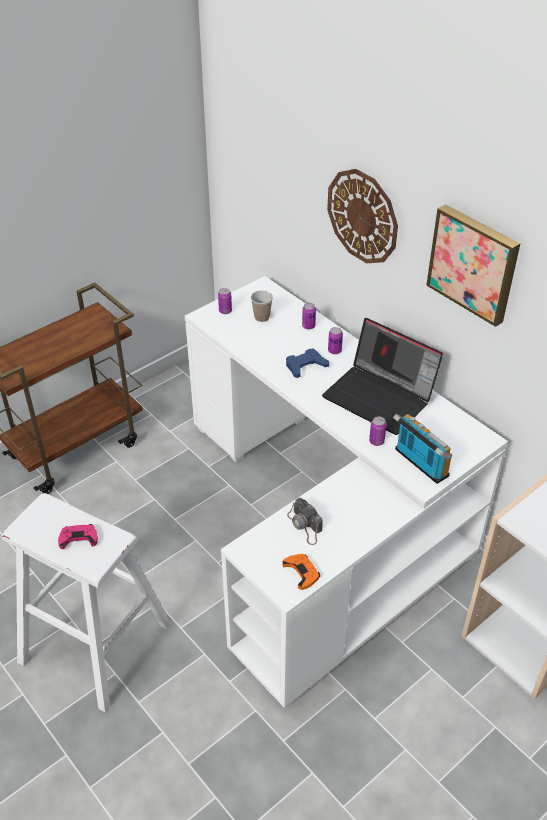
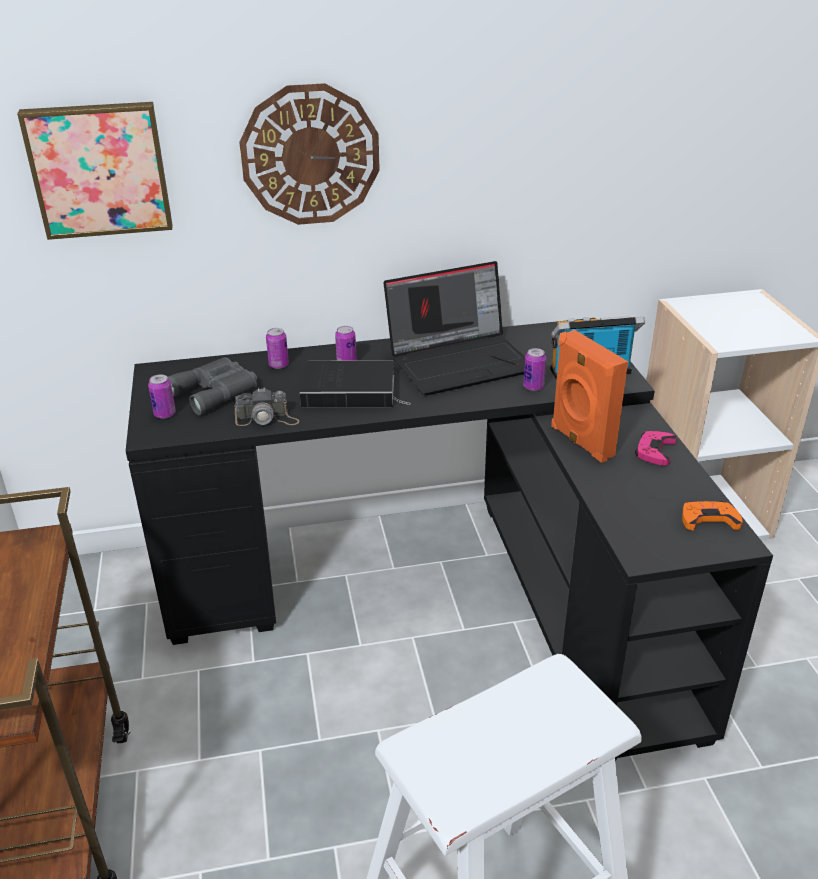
camera: 60 degrees left, 10 degrees down
pink game controller [58,524,98,549] -> pink game controller moved to [635,431,677,466]
white desk [185,276,508,708] -> black desk [126,318,773,761]
cup [251,291,273,322] -> grey binoculars [168,357,257,415]
blue game controller [286,349,329,378] -> book [300,360,411,408]
camera [287,498,323,545] -> camera moved to [234,387,299,426]
picture [426,204,521,327] -> picture moved to [17,102,173,240]
none -> orange speaker [551,330,628,463]

